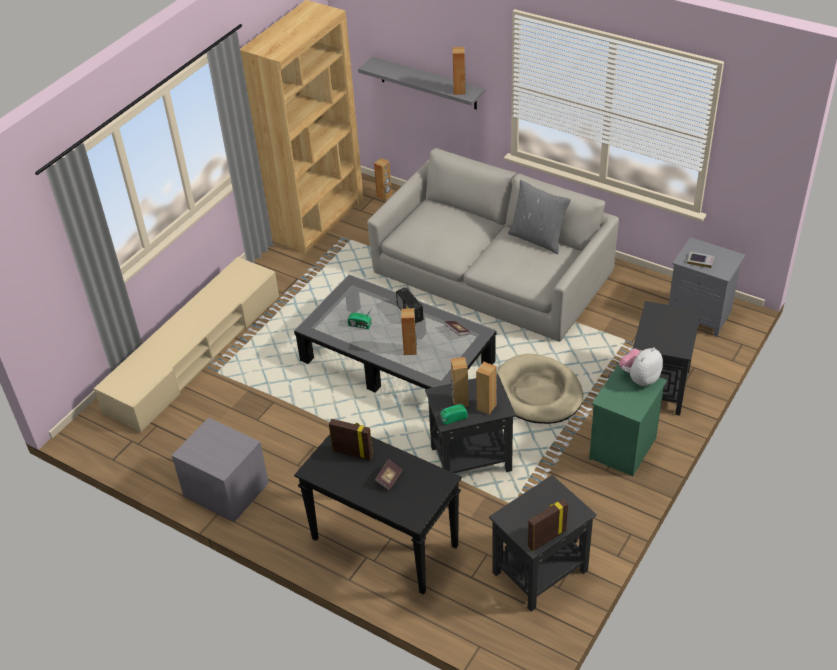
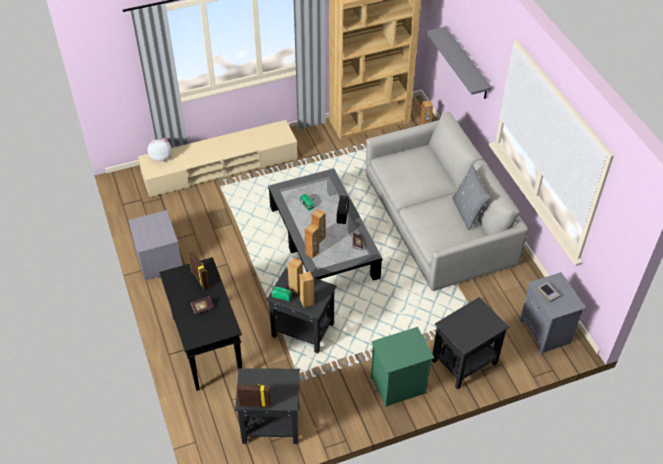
camera: 35 degrees right, 5 degrees up
brown speaker [452,47,466,95] -> brown speaker moved to [305,223,319,259]
beige dog bed [496,354,583,424] -> none
plush toy [619,347,663,386] -> plush toy moved to [147,138,172,162]

